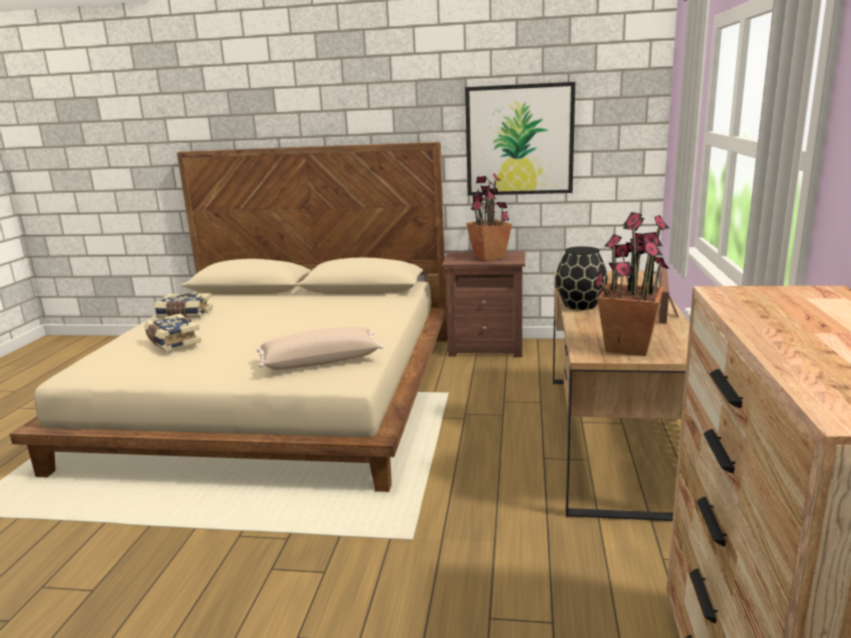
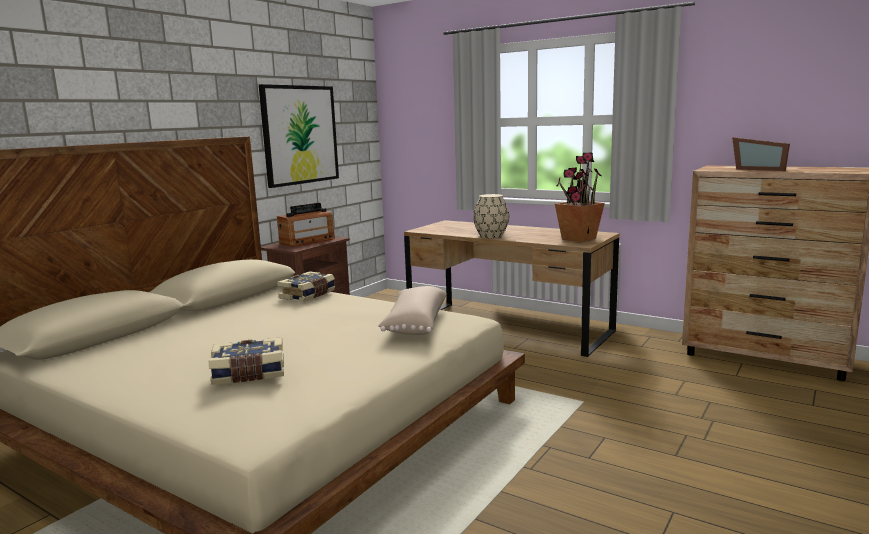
camera: 65 degrees left, 5 degrees down
book [154,293,213,319] -> book moved to [277,271,335,302]
potted plant [466,173,512,261] -> radio [277,203,335,247]
black vase [556,246,607,310] -> beige vase [473,194,509,238]
picture frame [658,268,678,324] -> picture frame moved to [732,137,790,171]

